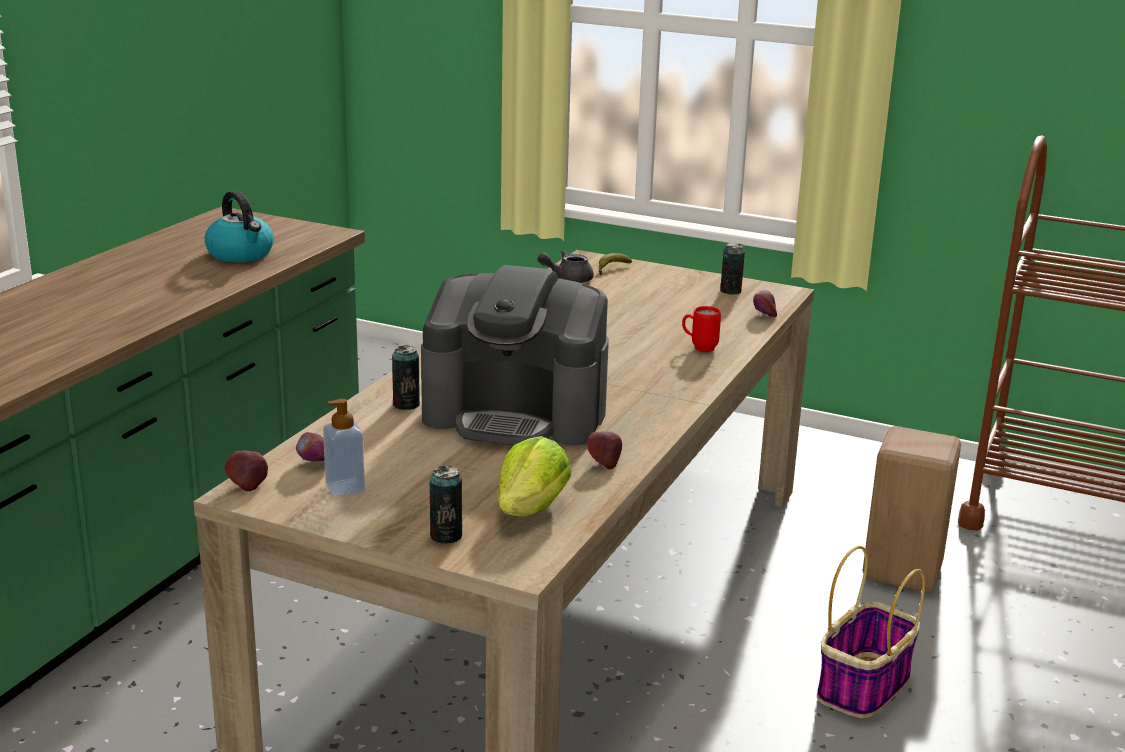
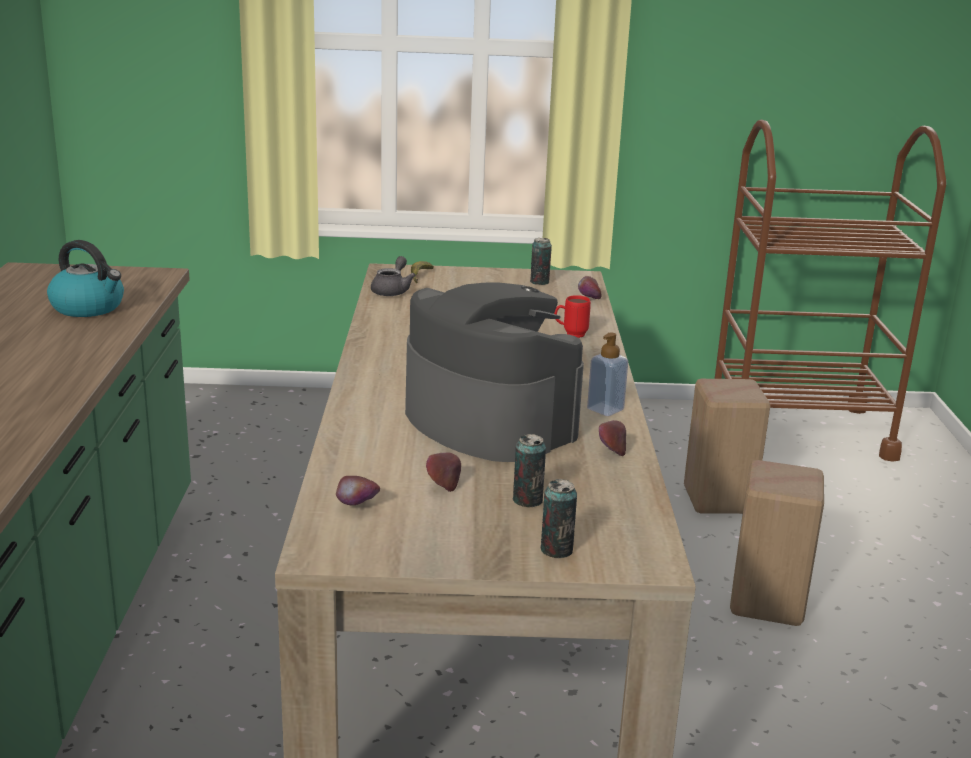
camera: 25 degrees left, 0 degrees up
apple [224,451,268,491] -> apple moved to [426,452,461,492]
soap dispenser [323,399,365,496] -> soap dispenser moved to [587,333,628,416]
can [392,345,420,410] -> can moved to [513,434,546,507]
coffee machine [421,265,609,445] -> coffee machine turned 120 degrees counterclockwise [405,282,584,462]
lettuce [498,436,571,516] -> none
grey teapot [537,250,594,283] -> grey teapot turned 150 degrees clockwise [371,256,416,296]
basket [817,546,925,718] -> beige stool [730,460,824,626]

